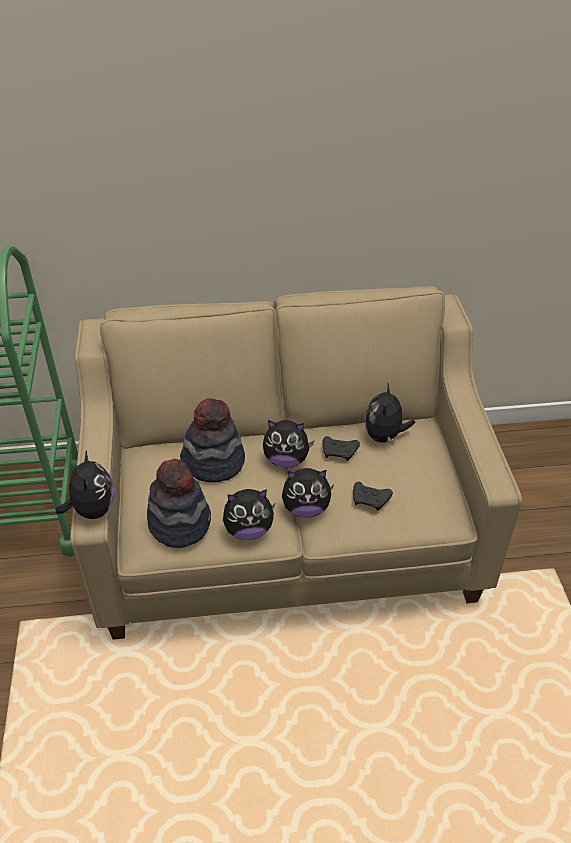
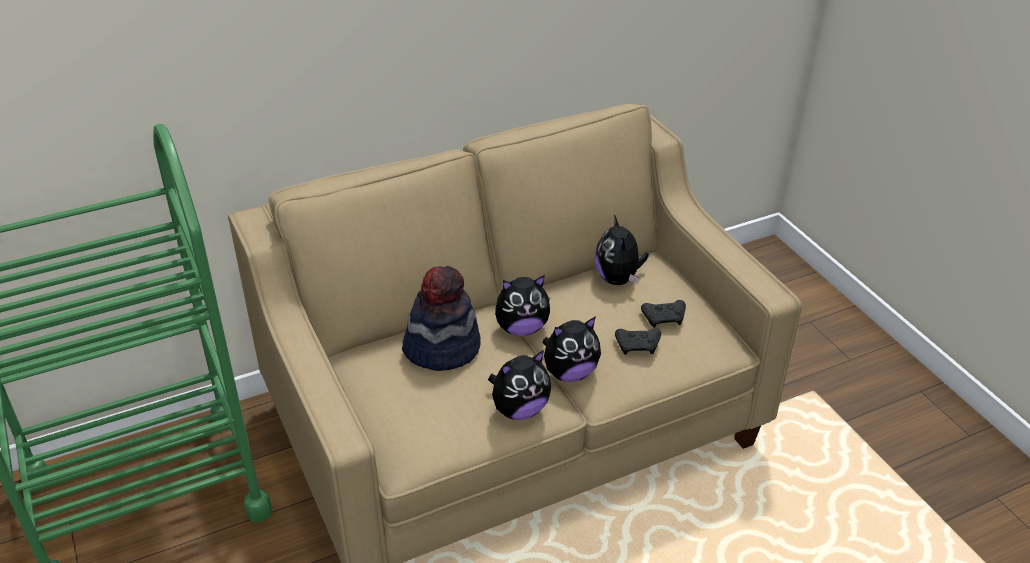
camera: 20 degrees left, 5 degrees down
plush toy [56,450,114,519] -> none
hat [147,459,211,548] -> none
black game controller [322,436,360,461] -> black game controller moved to [641,300,686,328]

